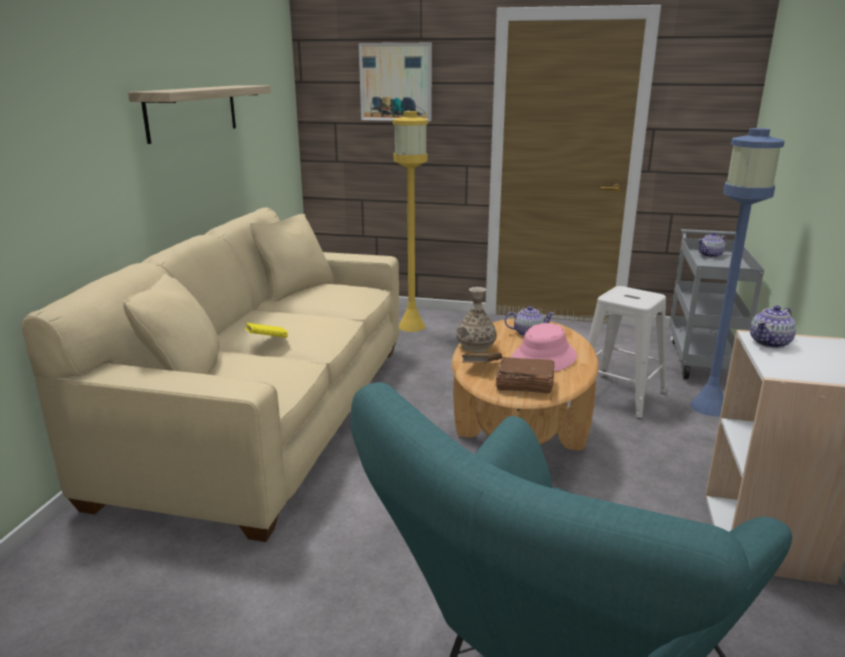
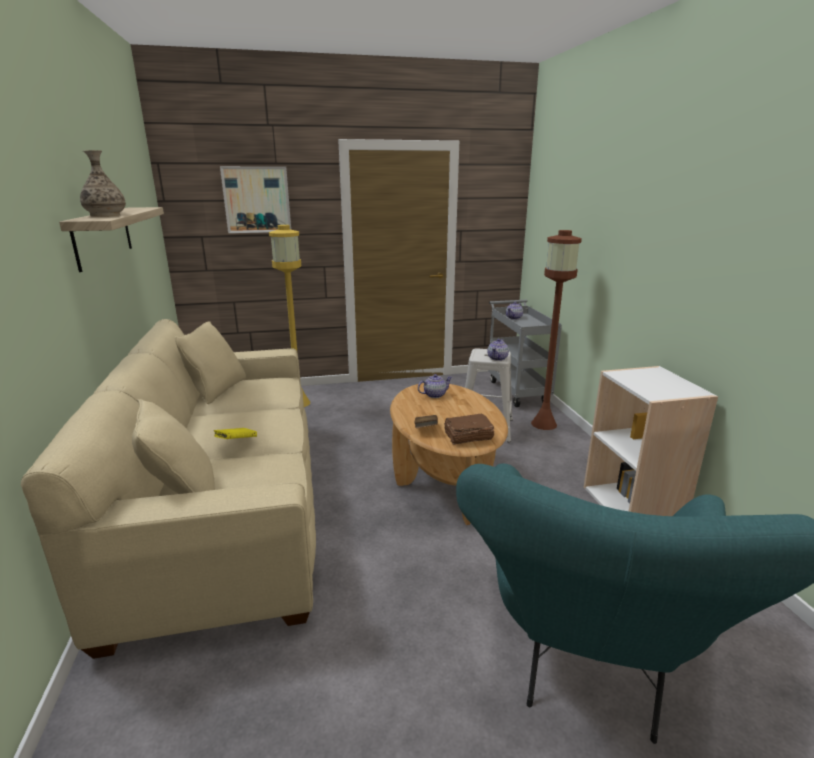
camera: 25 degrees left, 0 degrees up
vase [456,287,497,352] -> vase moved to [80,150,126,216]
pink hat [511,323,577,372] -> none
blue floor lamp [690,128,785,416] -> brown floor lamp [531,230,582,430]
teapot [750,305,796,348] -> teapot moved to [487,339,509,361]

